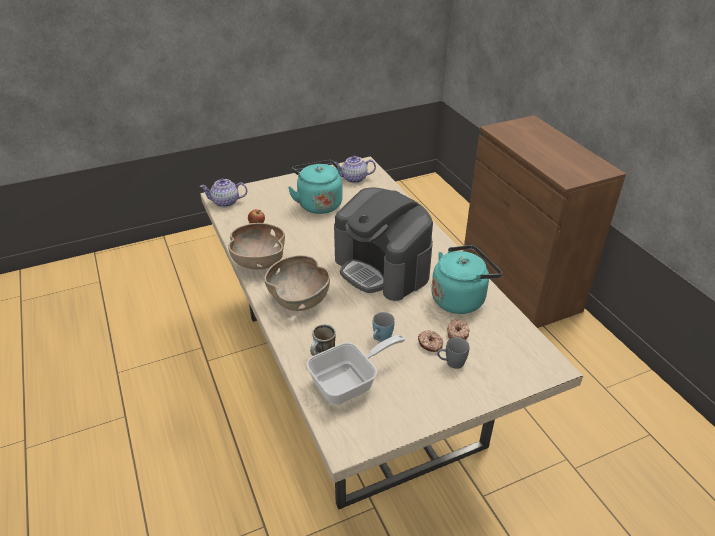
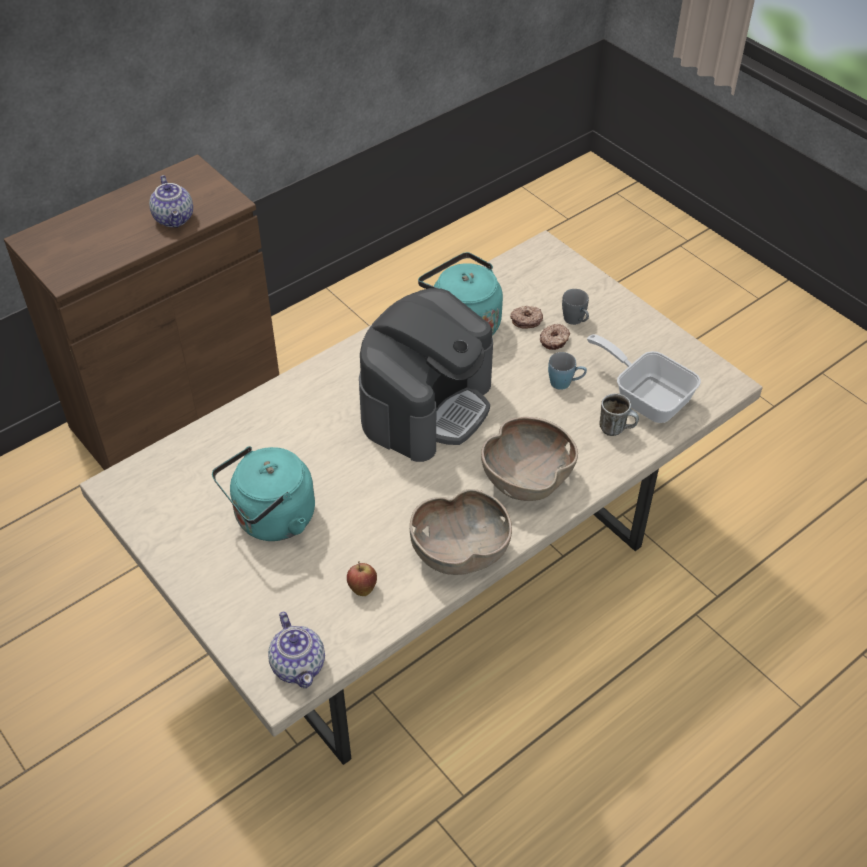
camera: 105 degrees left, 10 degrees up
teapot [335,156,376,183] -> teapot moved to [149,175,193,228]

